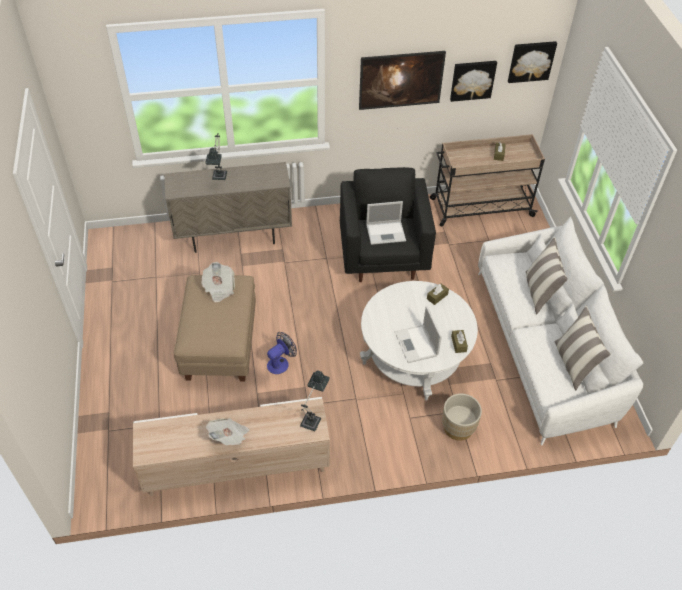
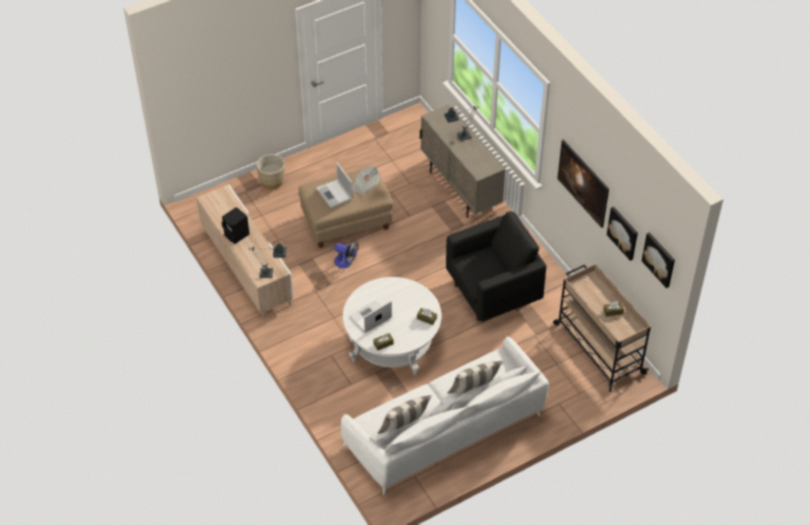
camera: 70 degrees right, 0 degrees up
newspaper [206,418,250,445] -> black speaker [222,207,249,244]
laptop [366,201,406,245] -> laptop moved to [317,163,353,208]
beige planter [442,394,482,441] -> beige planter moved to [257,154,285,190]

